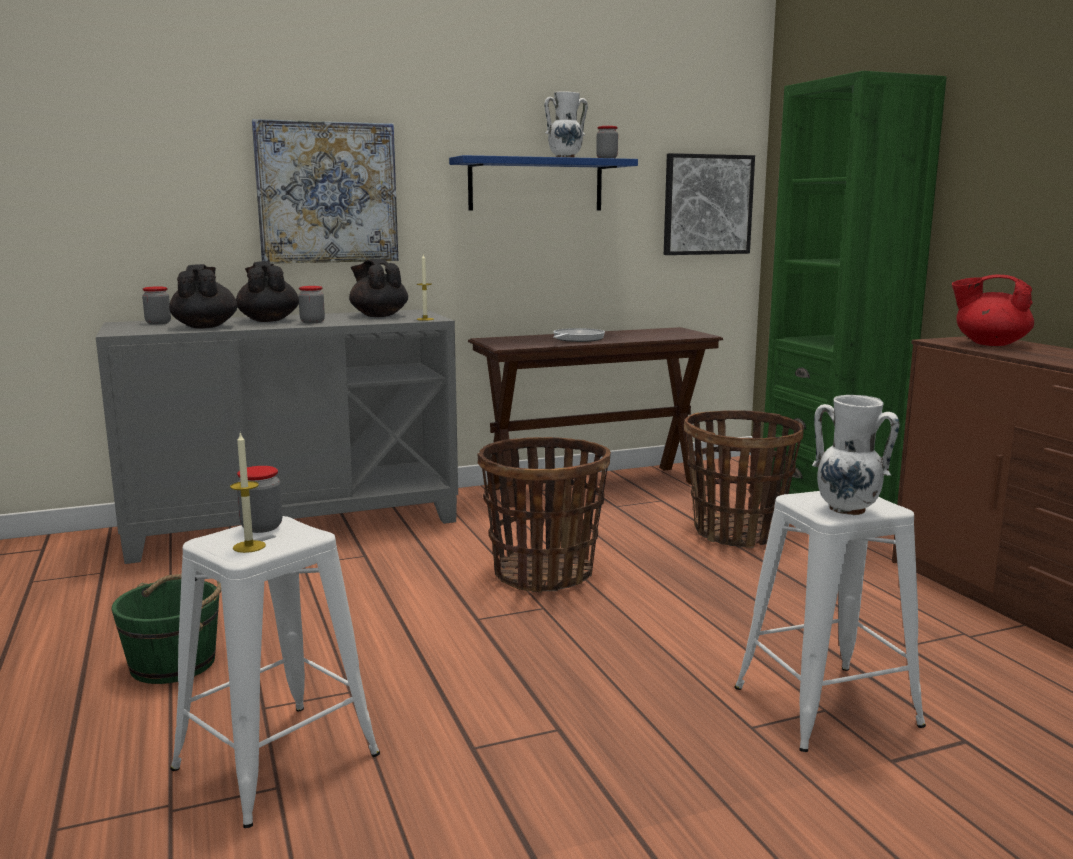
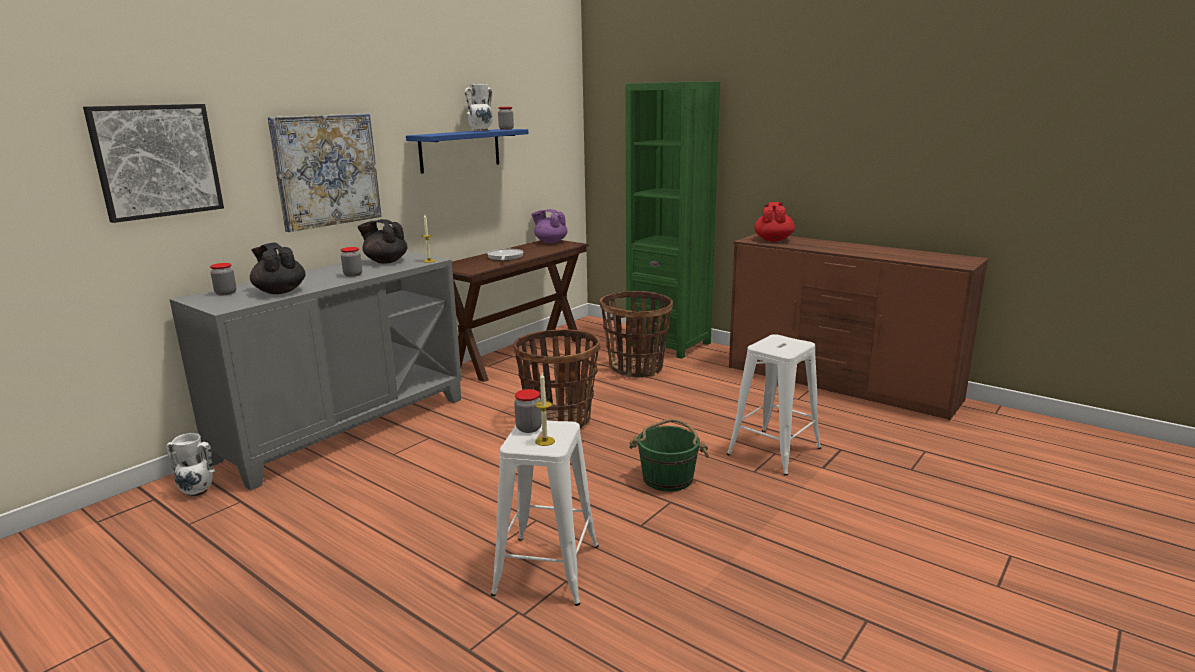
camera: 30 degrees left, 5 degrees up
green bucket [112,574,221,684] -> green bucket moved to [629,419,709,491]
black teapot [236,261,299,322] -> none
picture [664,153,755,255] -> picture moved to [83,104,224,223]
white vase [812,395,899,515] -> white vase moved to [166,433,215,496]
red teapot [952,274,1034,346] -> red teapot turned 105 degrees clockwise [754,202,795,241]
none -> purple teapot [531,209,568,243]

